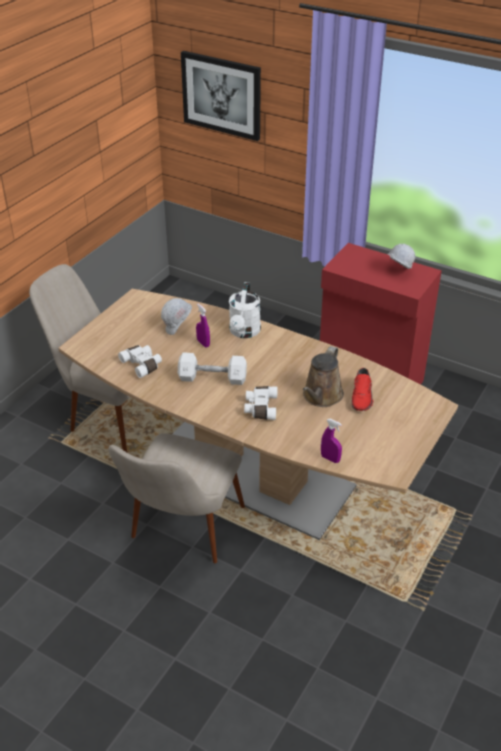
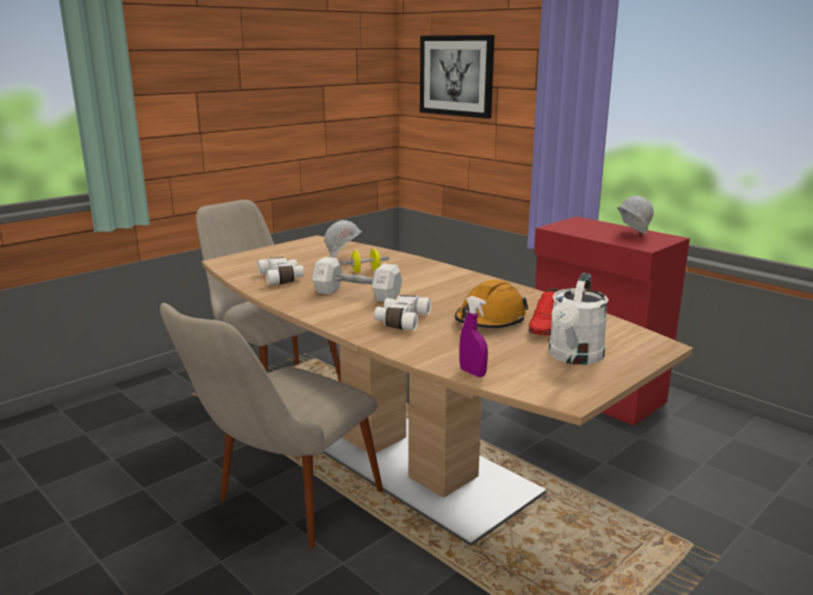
camera: 15 degrees right, 20 degrees down
purple spray bottle [196,304,210,348] -> yellow dumbbell [341,248,389,273]
white watering can [229,282,261,338] -> white watering can moved to [549,273,608,365]
brown watering can [303,346,344,407] -> orange hard hat [455,280,529,328]

